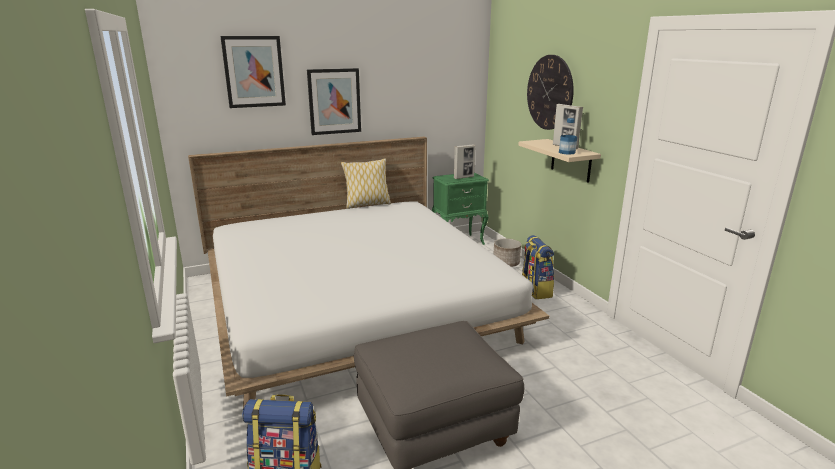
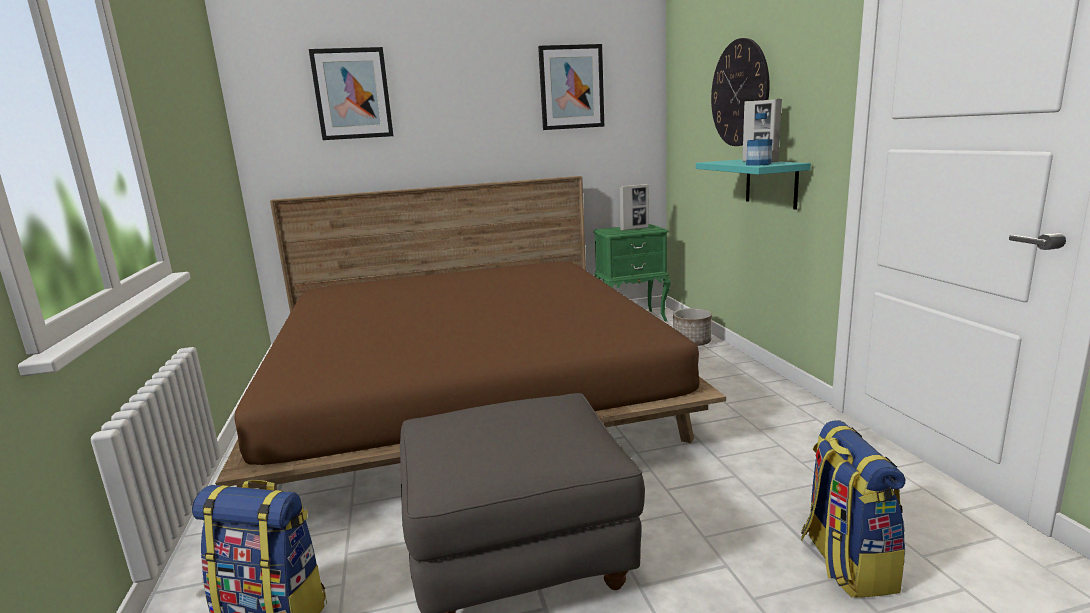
camera: 10 degrees right, 5 degrees down
white bed [188,137,549,408] -> brown bed [215,176,726,491]
picture [307,68,361,135] -> picture moved to [538,44,604,130]
pillow [341,158,391,209] -> none
beige shelf [518,139,601,183] -> turquoise shelf [696,159,811,210]
backpack [522,235,554,299] -> backpack moved to [801,420,905,598]

